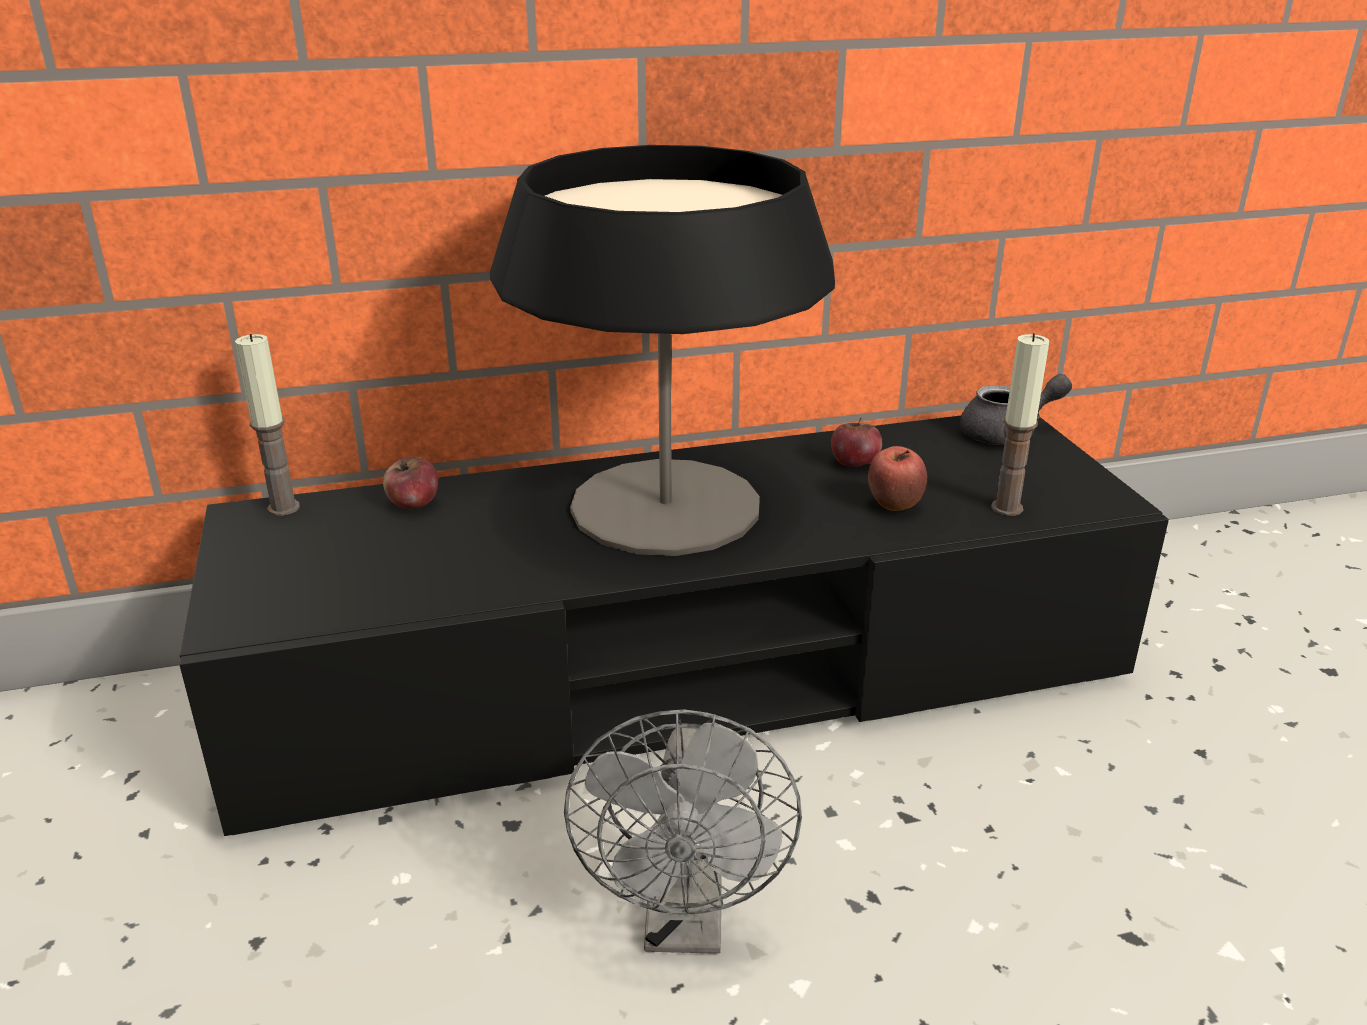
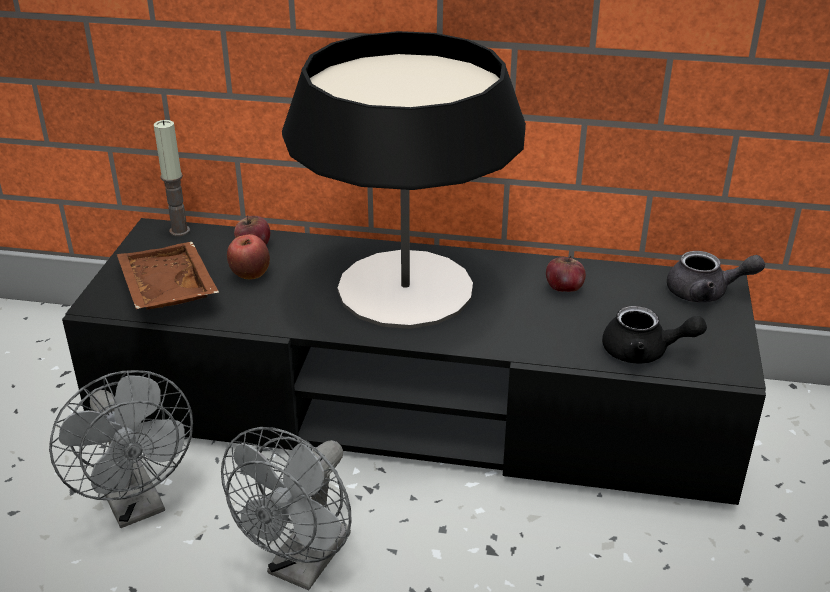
camera: 25 degrees right, 5 degrees up
apple [868,446,927,511] -> apple moved to [227,234,270,279]
candle [991,333,1049,516] -> black teapot [602,306,707,363]
none -> grey fan [49,370,193,528]
none -> brown tray [117,242,219,310]

